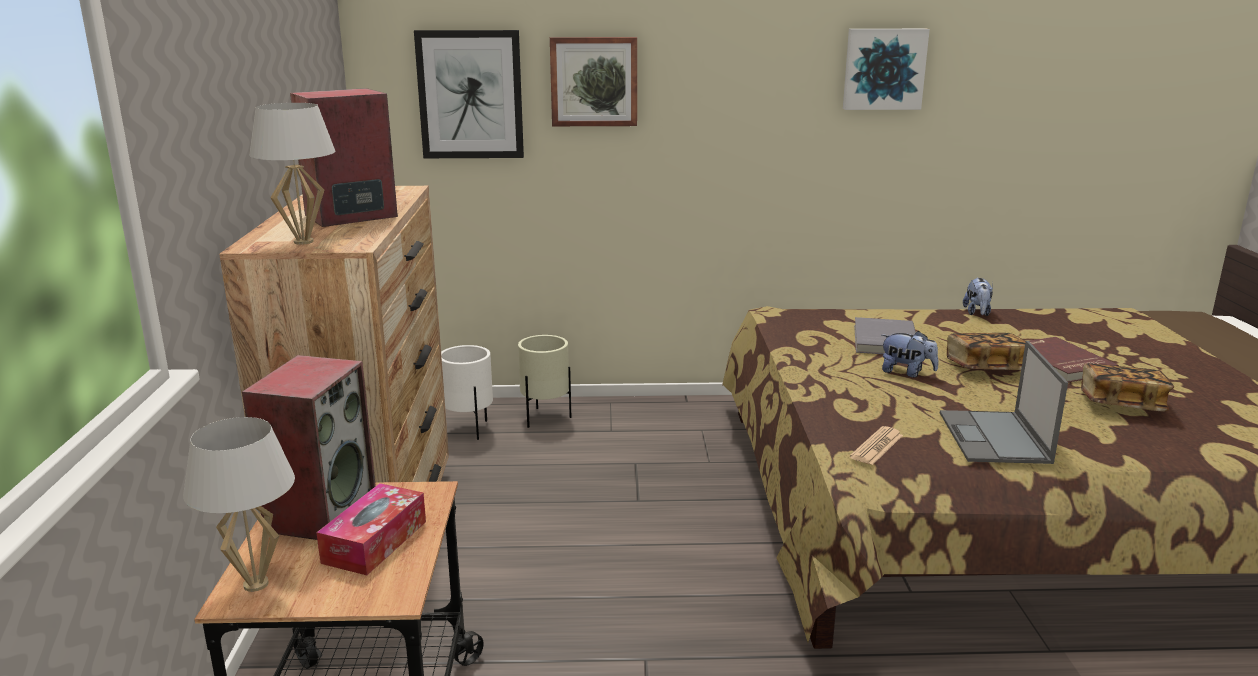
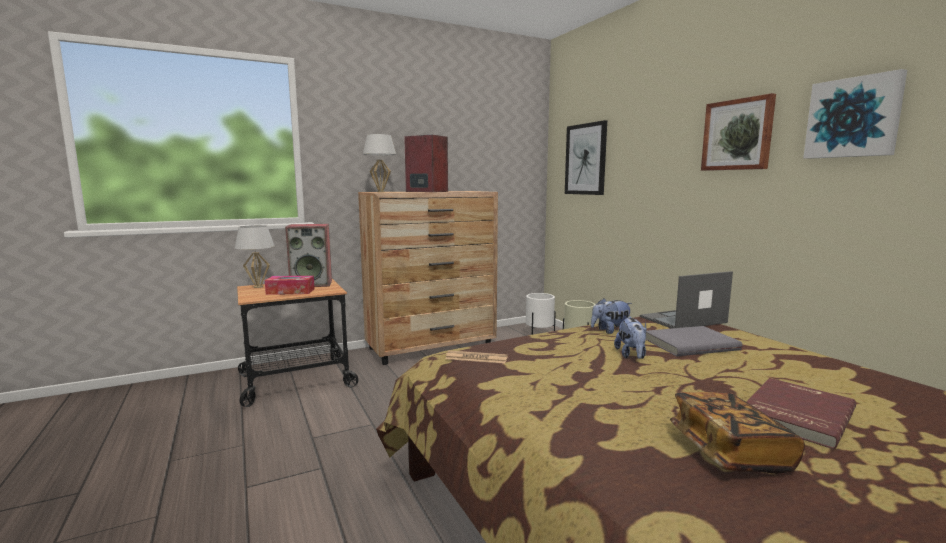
camera: 65 degrees right, 10 degrees down
picture [550,37,637,126] -> picture moved to [701,93,776,171]
laptop [940,341,1068,464] -> laptop moved to [640,271,733,329]
book [947,333,1026,370] -> none
plush toy [963,277,993,316] -> plush toy moved to [591,298,632,334]

